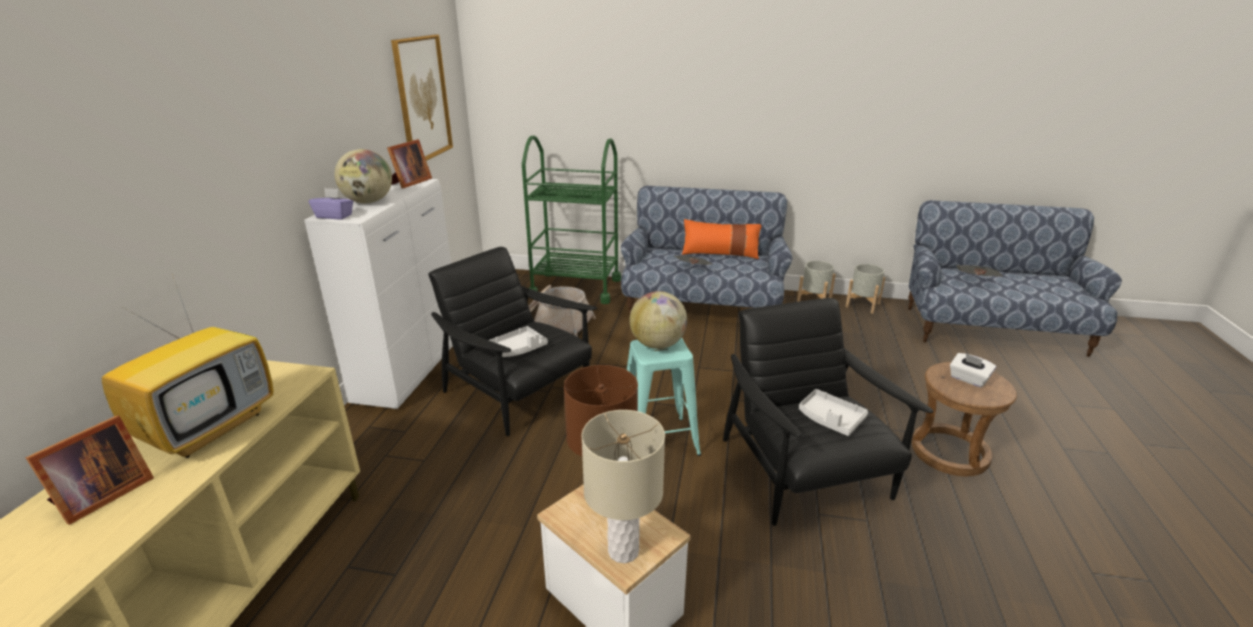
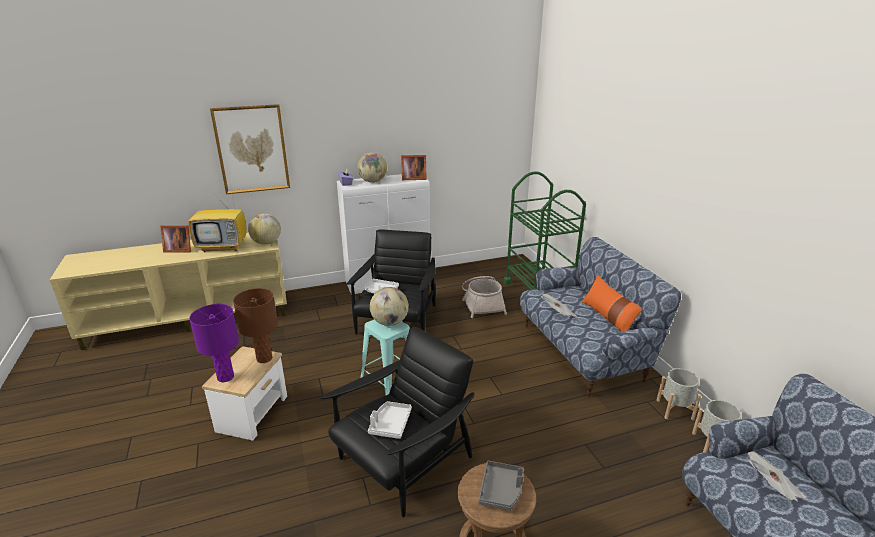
camera: 60 degrees right, 0 degrees up
picture [391,35,453,161] -> picture moved to [210,104,290,194]
beige table lamp [582,410,665,563] -> purple table lamp [189,304,239,382]
white tissue box [950,353,996,387] -> grey tray [478,461,524,511]
none -> globe [248,213,281,245]

